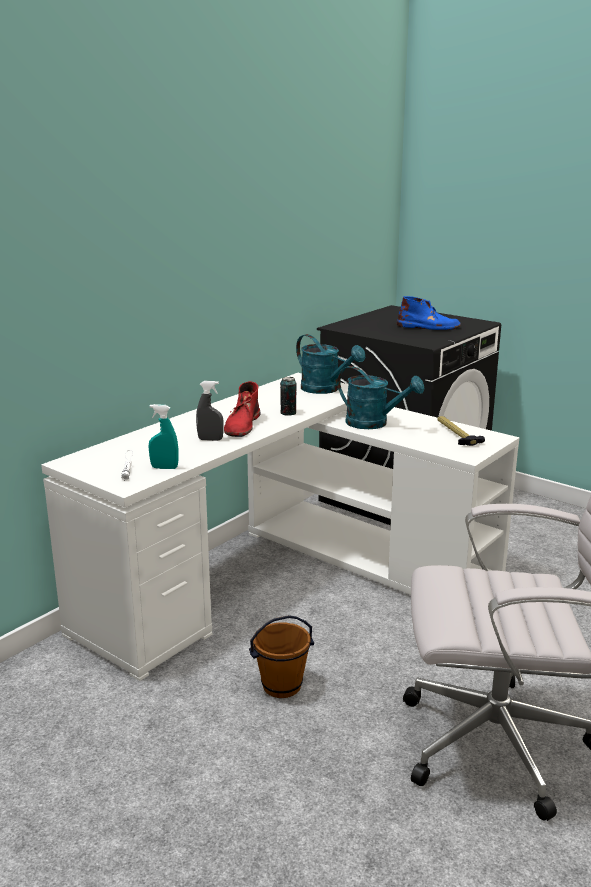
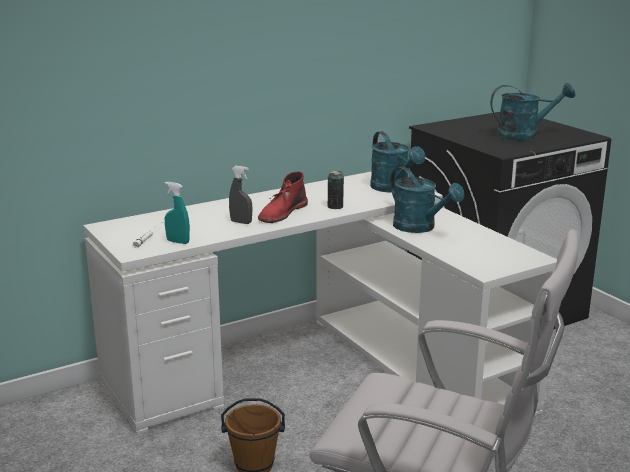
camera: 20 degrees right, 0 degrees up
blue boot [397,296,461,330] -> turquoise watering can [490,83,575,141]
hammer [437,416,485,446] -> none

